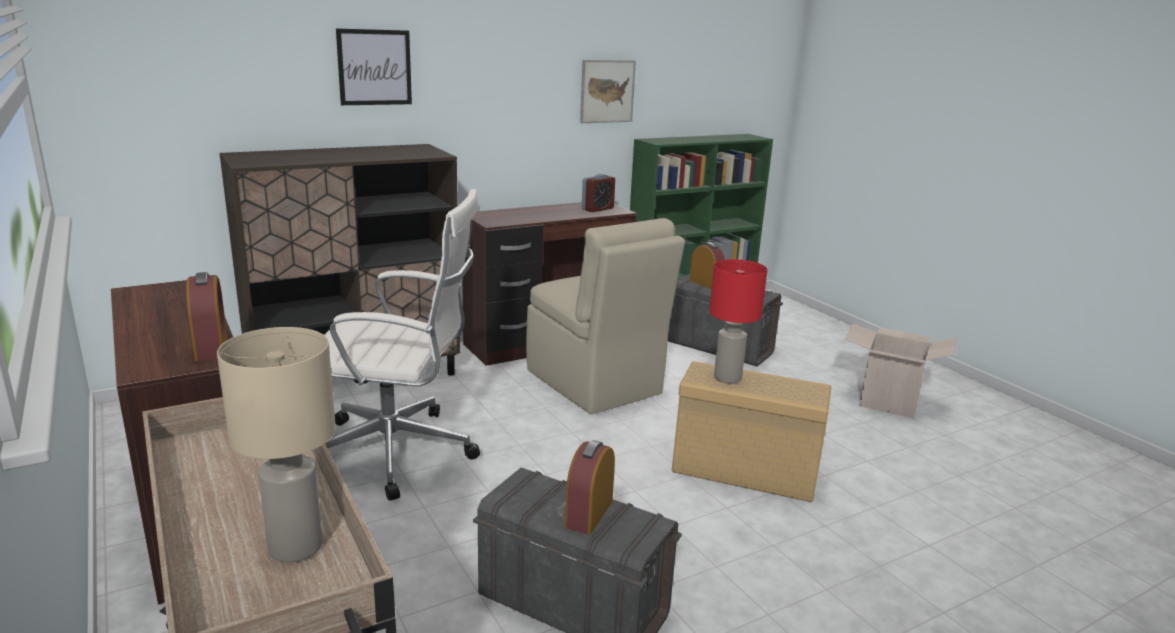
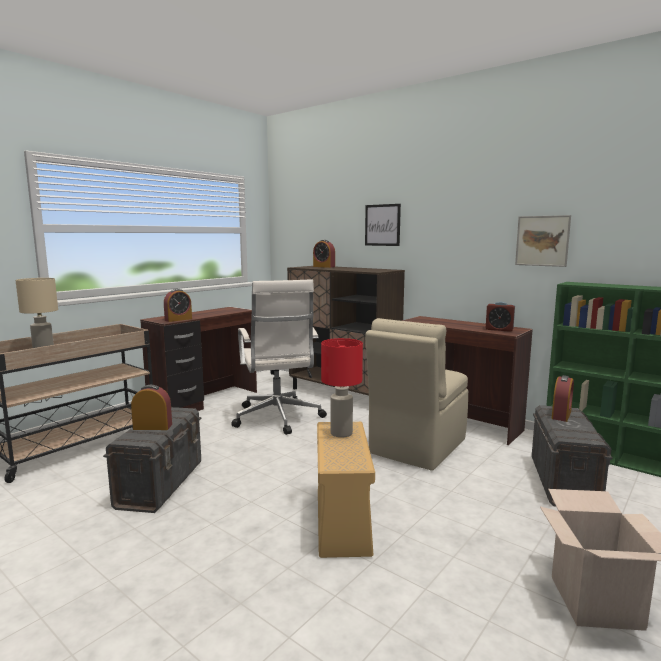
camera: 70 degrees right, 10 degrees down
none -> alarm clock [313,240,335,268]

